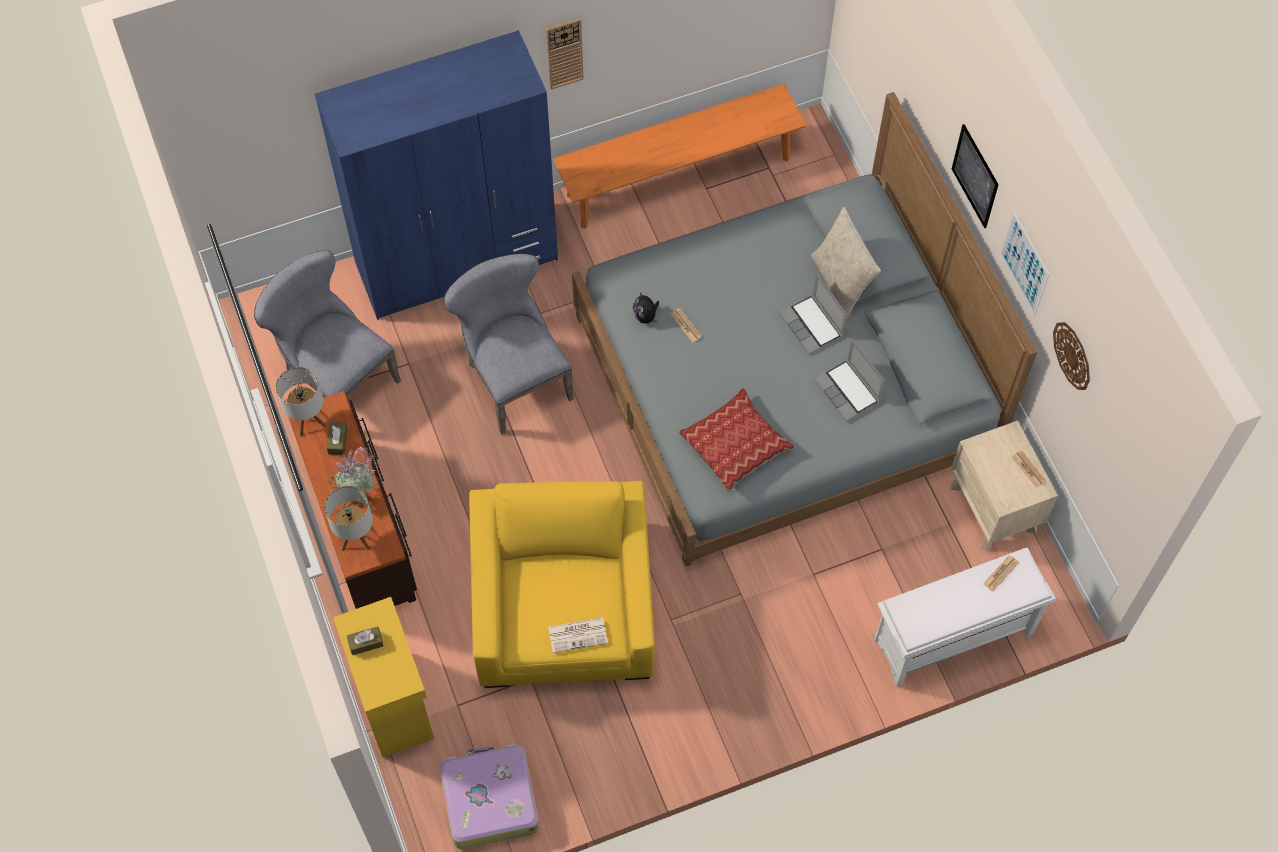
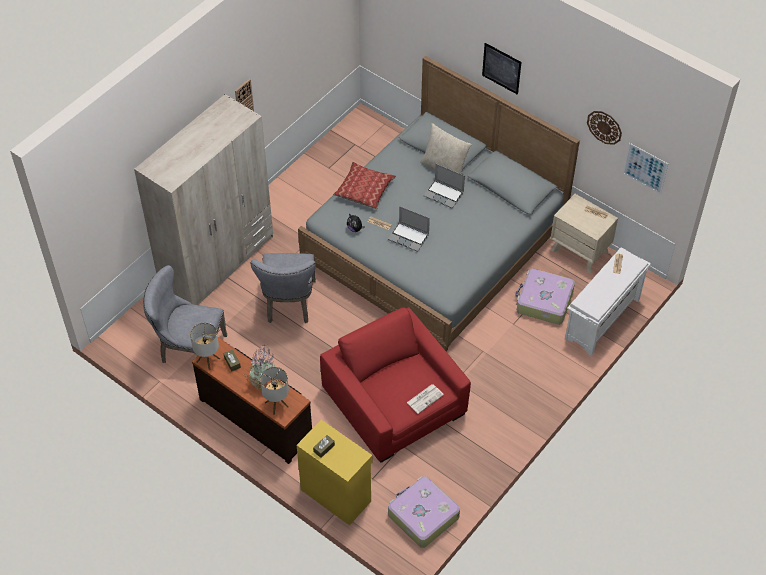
camera: 30 degrees left, 10 degrees down
blue wardrobe [315,30,558,320] -> beige wardrobe [134,94,273,305]
grey chair [444,254,574,435] -> grey chair turned 120 degrees counterclockwise [251,253,316,323]
yellow armchair [469,481,655,688] -> red armchair [320,307,471,462]
orange bench [553,84,806,229] -> none
pillow [678,388,795,492] -> pillow moved to [333,162,396,209]
laptop [814,339,885,422] -> laptop moved to [388,206,430,252]
picture [1000,211,1050,316] -> picture moved to [623,143,668,194]
none -> suitcase [515,268,575,325]

